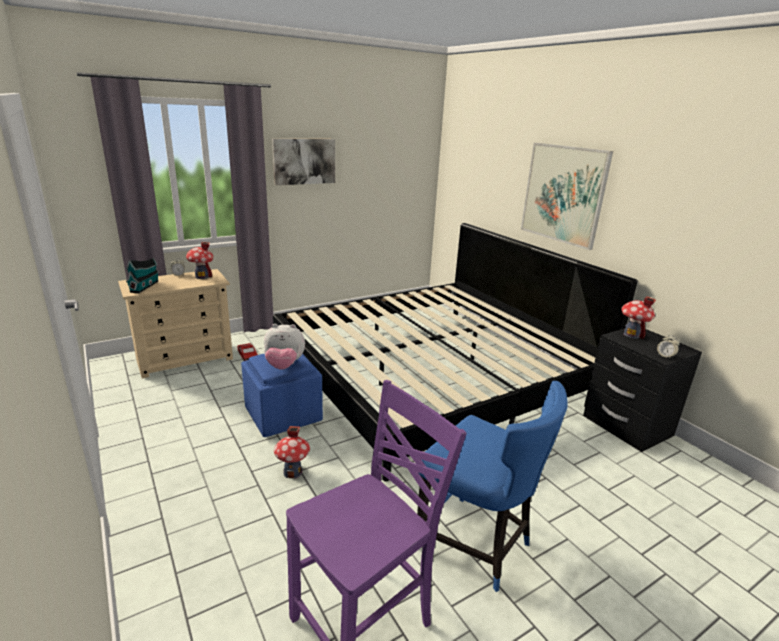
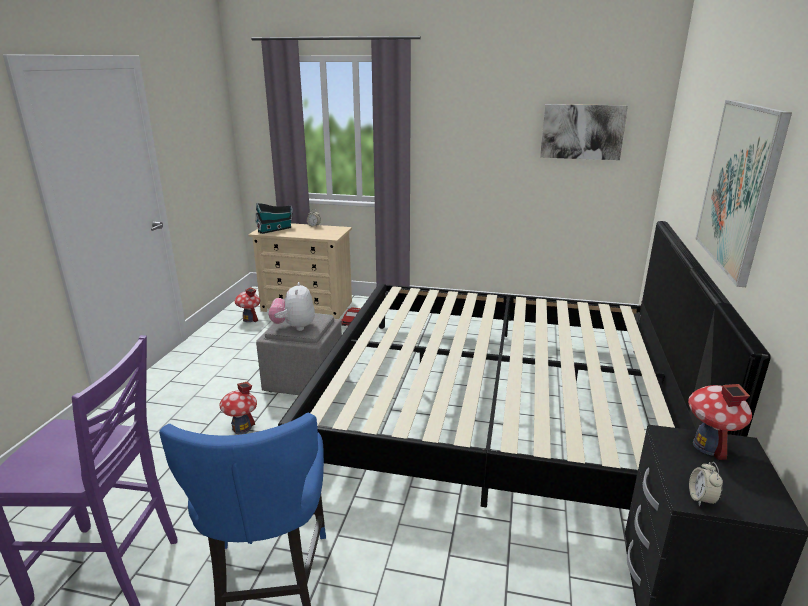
camera: 45 degrees right, 0 degrees up
toy house [186,242,214,279] -> toy house moved to [234,287,260,322]
blue ottoman [241,354,323,437] -> grey ottoman [256,313,342,395]
plush toy [264,324,305,370] -> plush toy turned 45 degrees clockwise [268,282,315,331]
picture [272,138,335,185] -> picture moved to [540,104,628,160]

